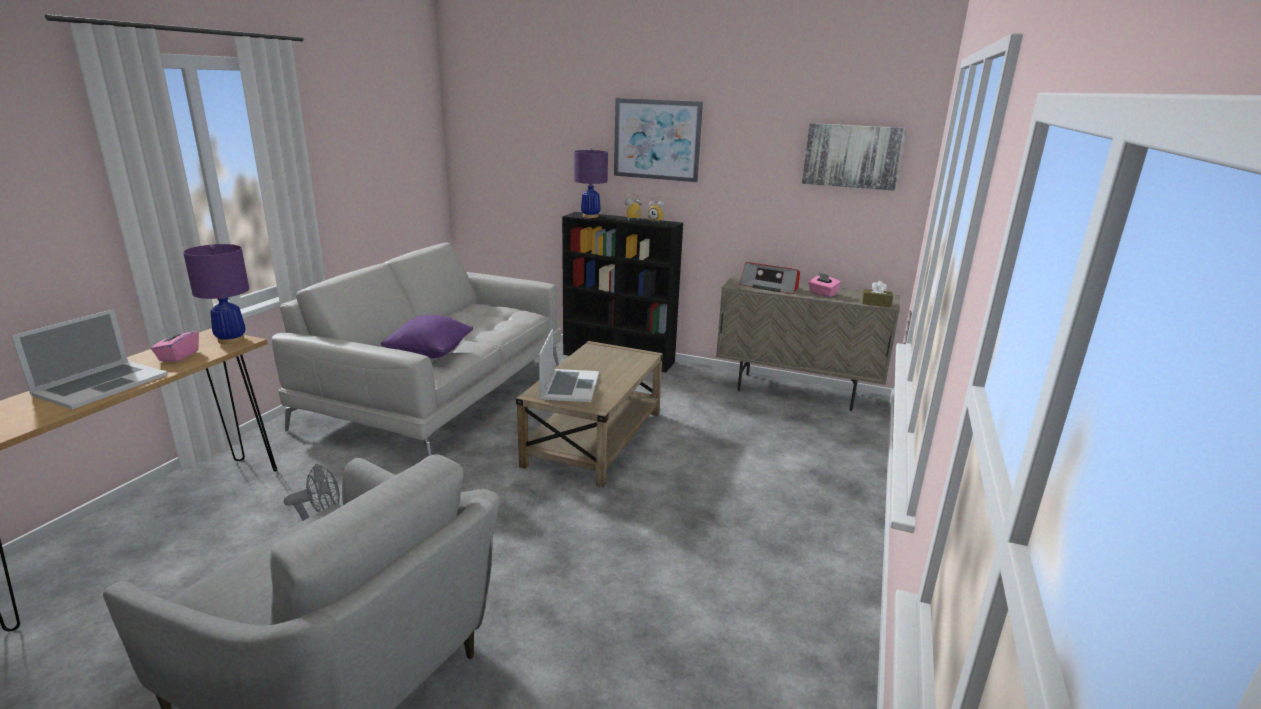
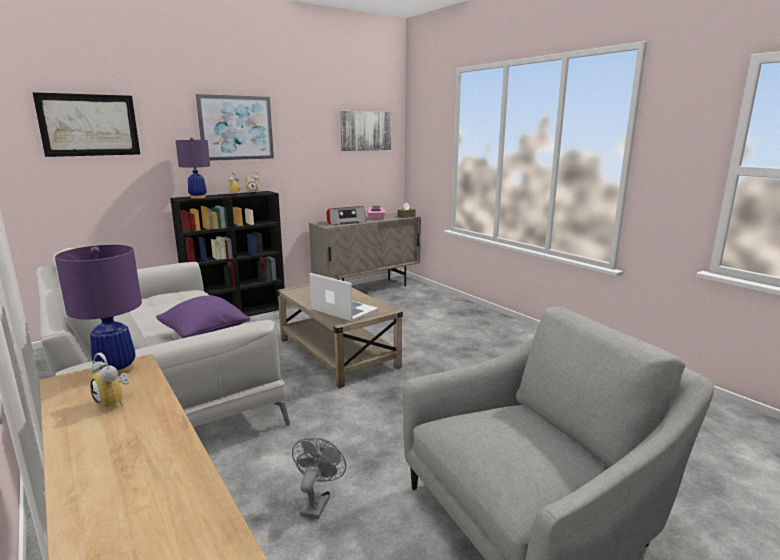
camera: 55 degrees left, 5 degrees down
laptop [11,309,168,410] -> none
pink tissue box [151,325,199,362] -> alarm clock [91,353,130,410]
none -> picture [32,92,140,157]

